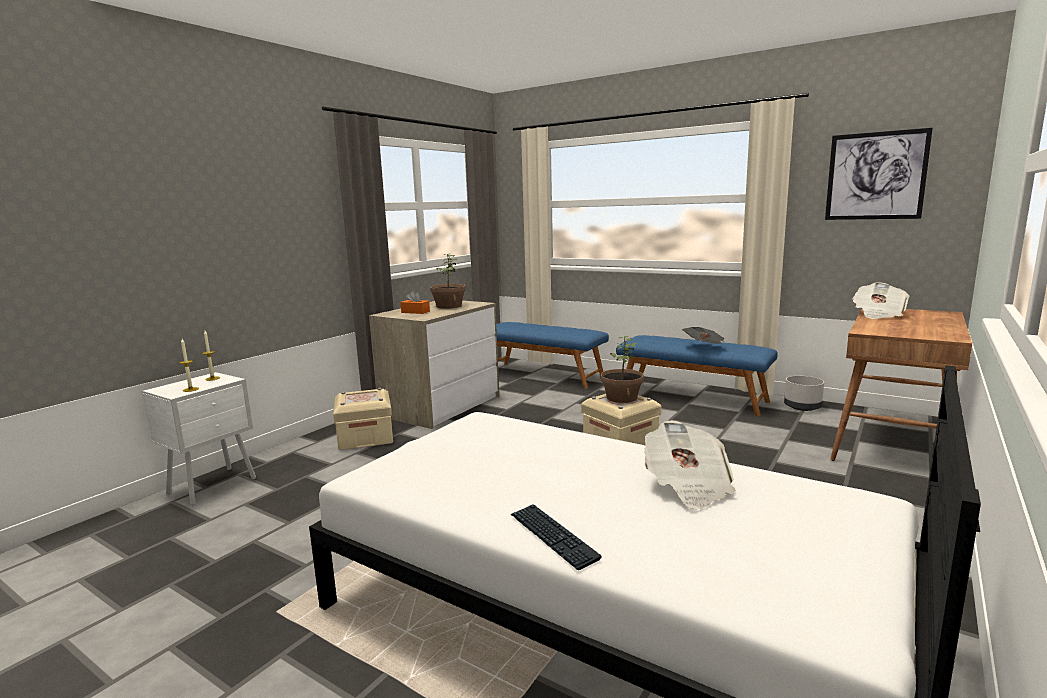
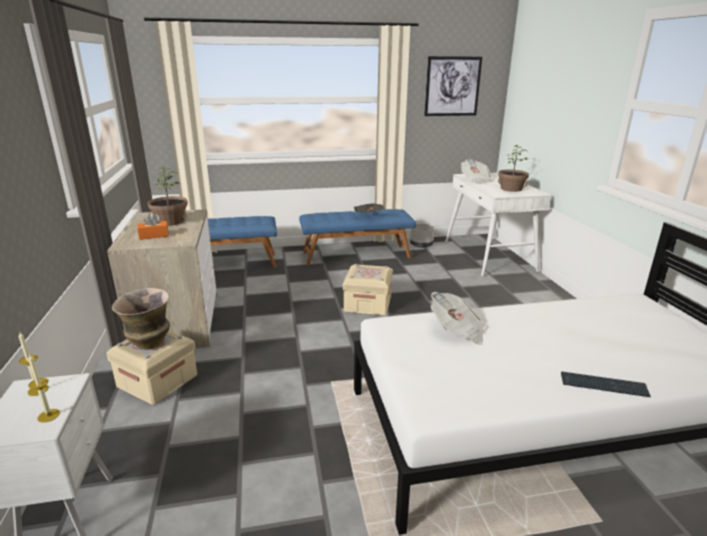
camera: 45 degrees left, 10 degrees up
potted plant [601,336,644,403] -> potted plant moved to [498,145,529,192]
newspaper [644,420,736,510] -> newspaper moved to [431,292,485,345]
brown desk [830,309,972,461] -> white desk [445,172,551,277]
none -> vase [112,288,170,350]

